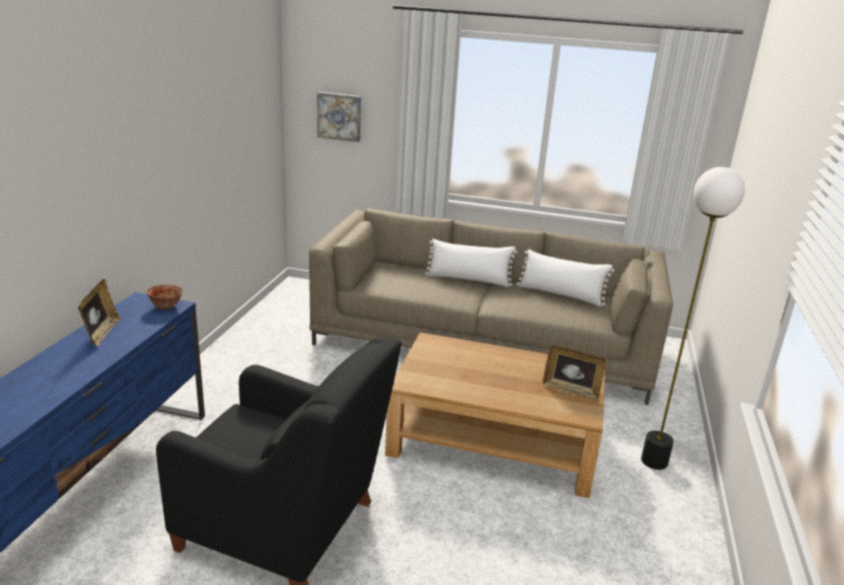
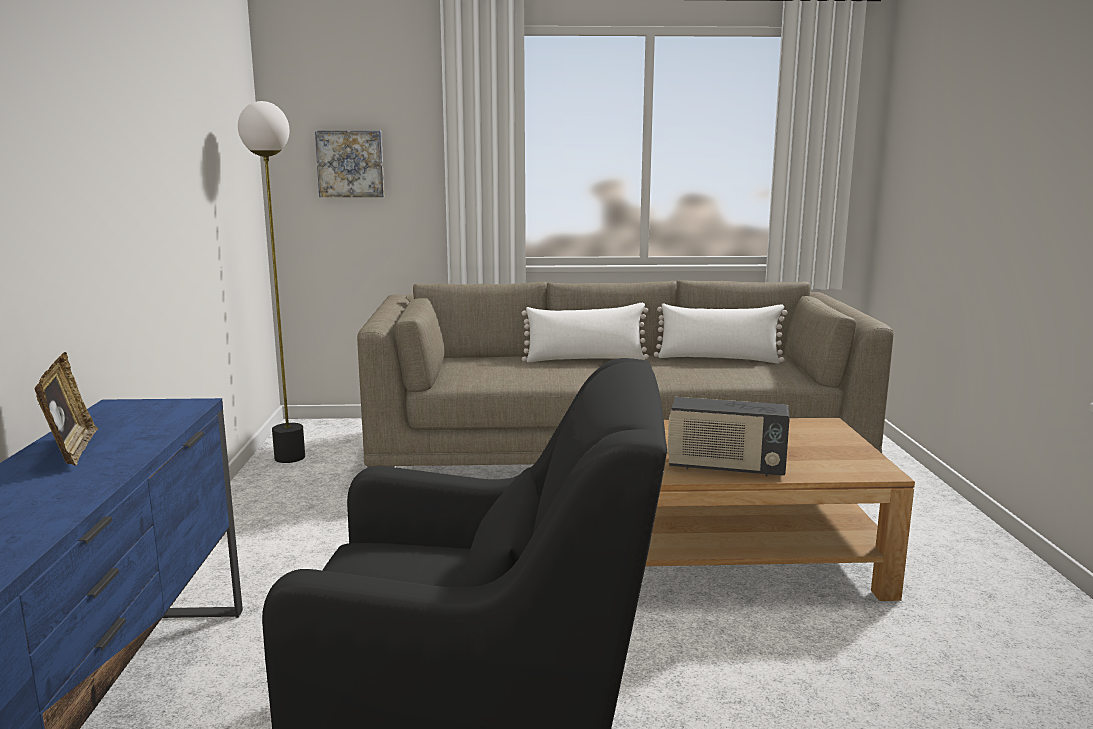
camera: 15 degrees left, 10 degrees down
bowl [146,284,183,309] -> none
picture frame [543,345,606,401] -> none
floor lamp [641,167,745,470] -> floor lamp moved to [238,101,305,463]
none -> radio [667,397,790,477]

